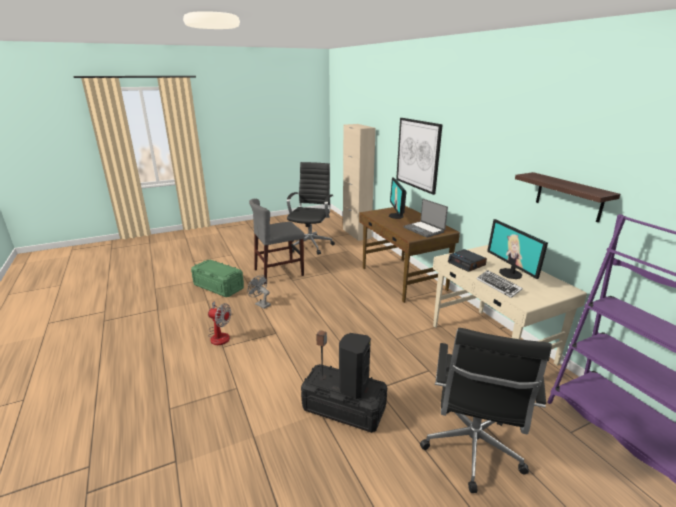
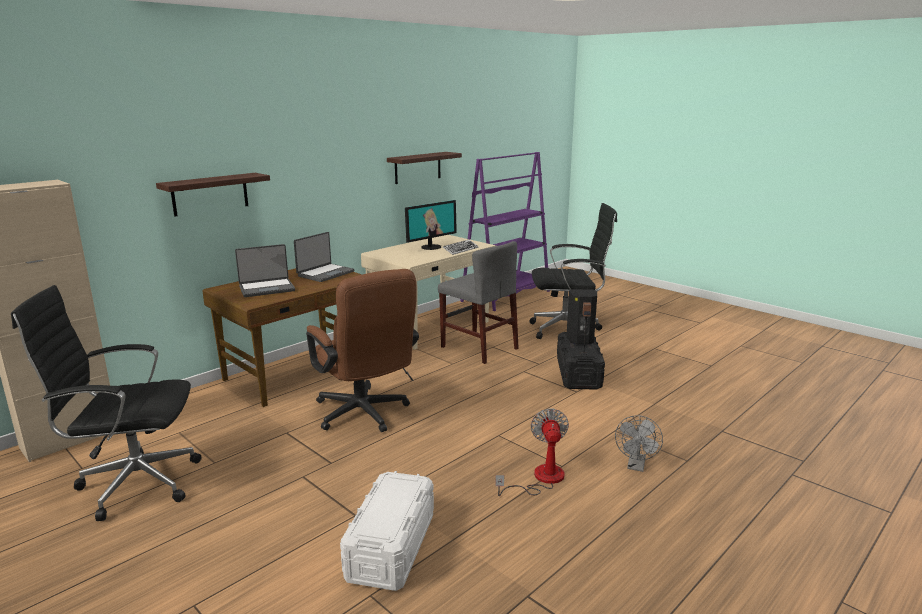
camera: 110 degrees left, 5 degrees down
green storage box [191,260,244,297] -> white storage box [340,471,434,591]
grey fan [248,275,271,309] -> grey fan moved to [615,415,663,472]
grey chair [249,199,305,284] -> grey chair moved to [438,241,519,364]
monitor [389,177,407,219] -> laptop [235,244,295,297]
picture [396,118,443,195] -> shelf [156,173,270,217]
alarm clock [448,249,487,272] -> none
none -> brown office chair [306,269,419,432]

